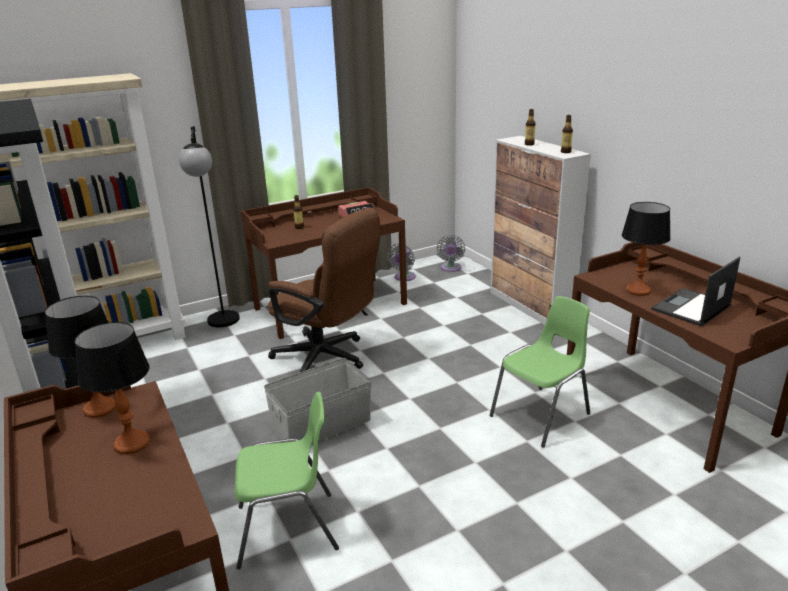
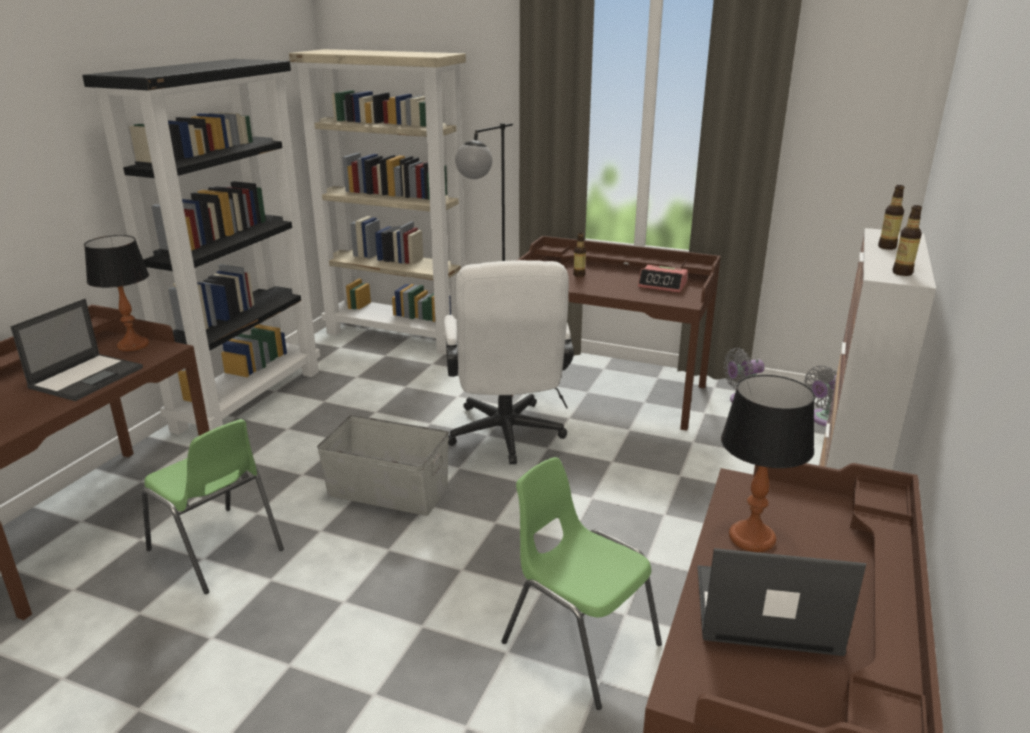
camera: 50 degrees right, 0 degrees up
table lamp [74,322,150,454] -> laptop [10,299,143,401]
brown office chair [268,208,380,372] -> white office chair [444,260,574,464]
green chair [490,296,590,448] -> green chair turned 150 degrees counterclockwise [502,457,662,710]

